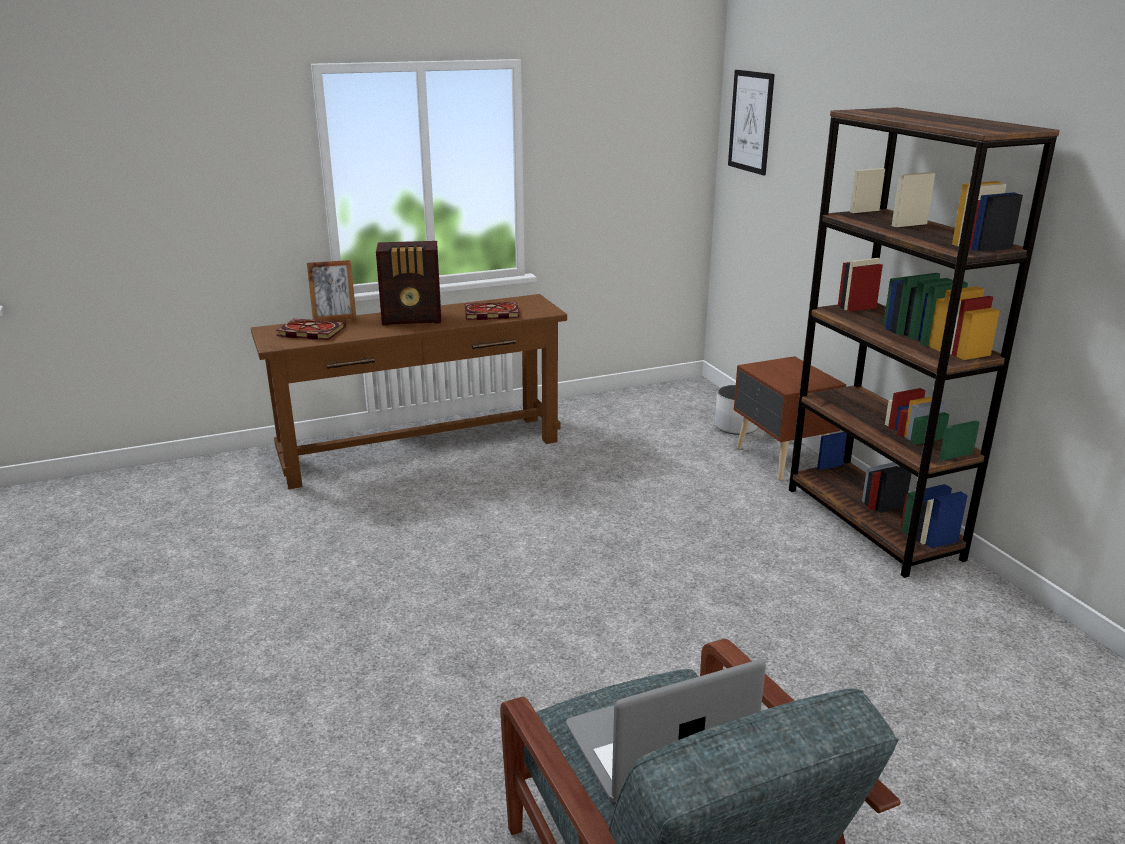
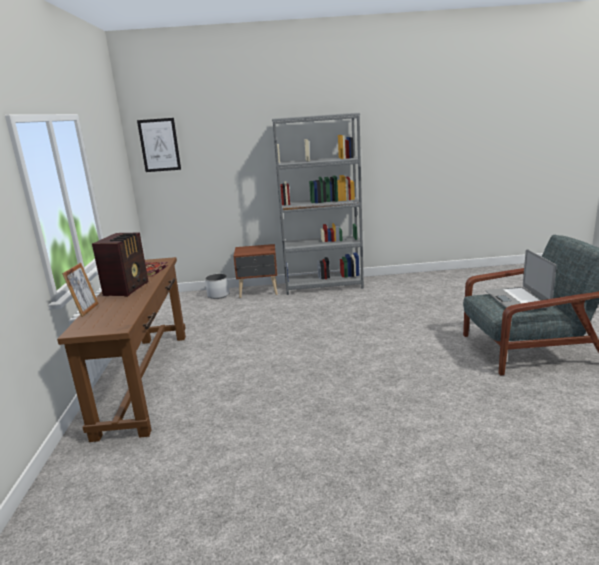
camera: 70 degrees left, 5 degrees down
book [276,319,346,340] -> none
brown bookcase [789,107,1060,578] -> grey bookcase [272,113,364,295]

